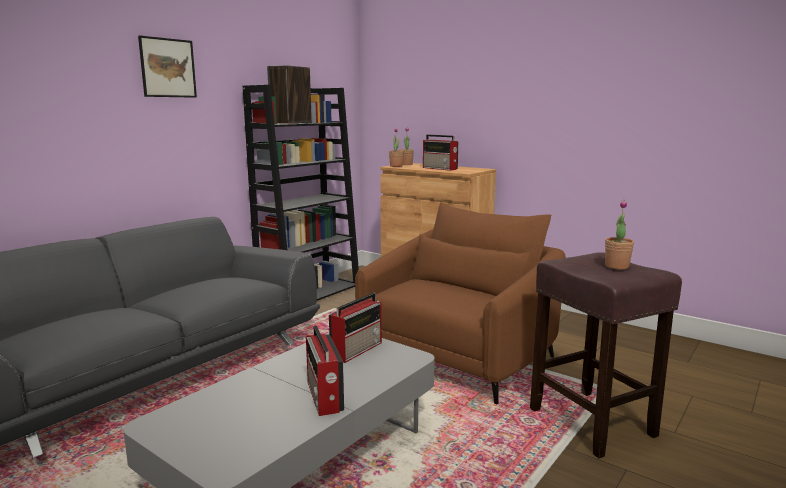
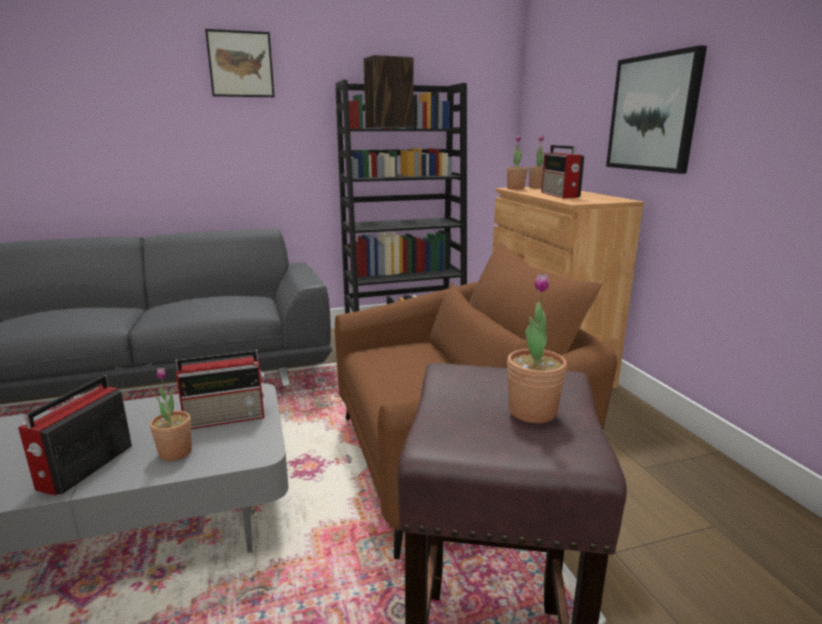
camera: 35 degrees right, 5 degrees up
none -> potted plant [150,368,192,461]
none -> picture [606,45,707,174]

